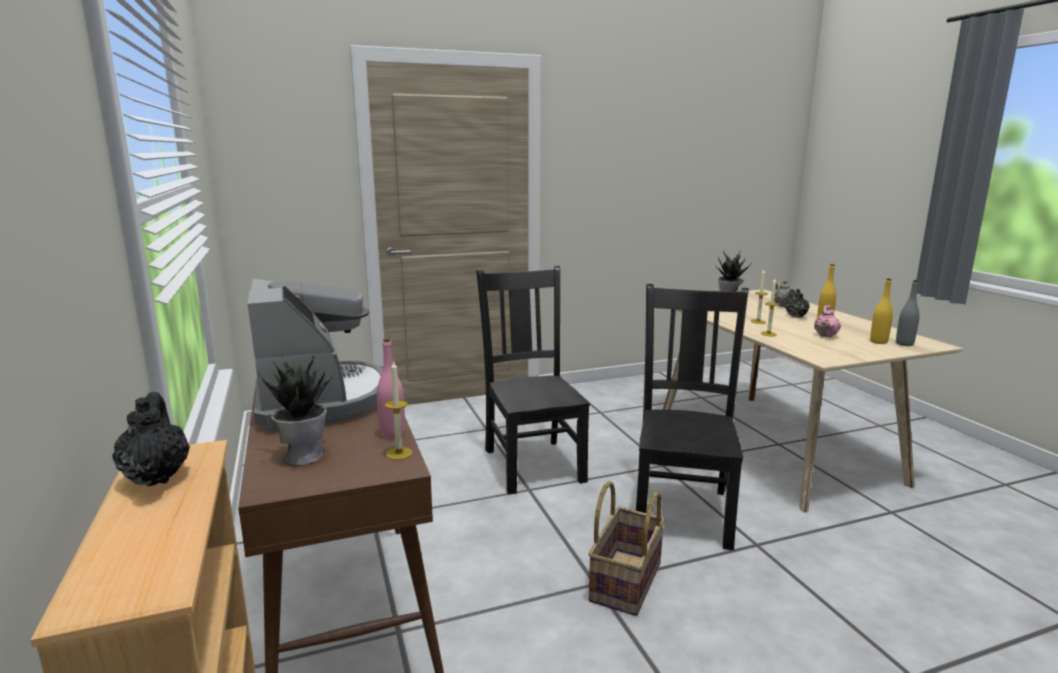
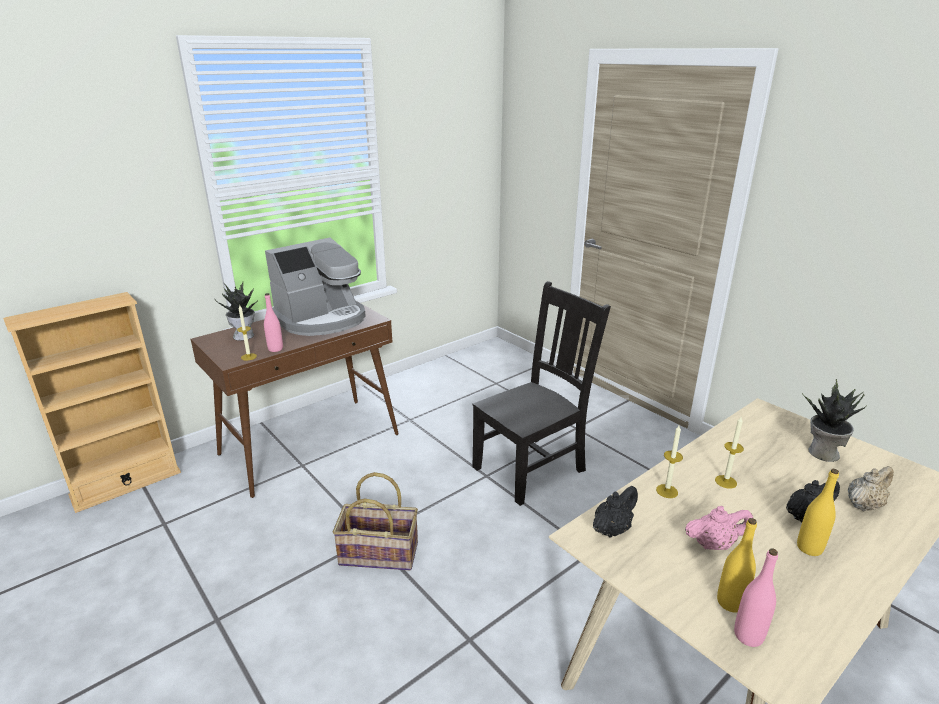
camera: 70 degrees right, 10 degrees up
black teapot [112,392,190,487] -> black teapot moved to [593,486,638,538]
black chair [636,284,749,550] -> none
grey bottle [896,280,920,346] -> pink bottle [734,548,778,647]

